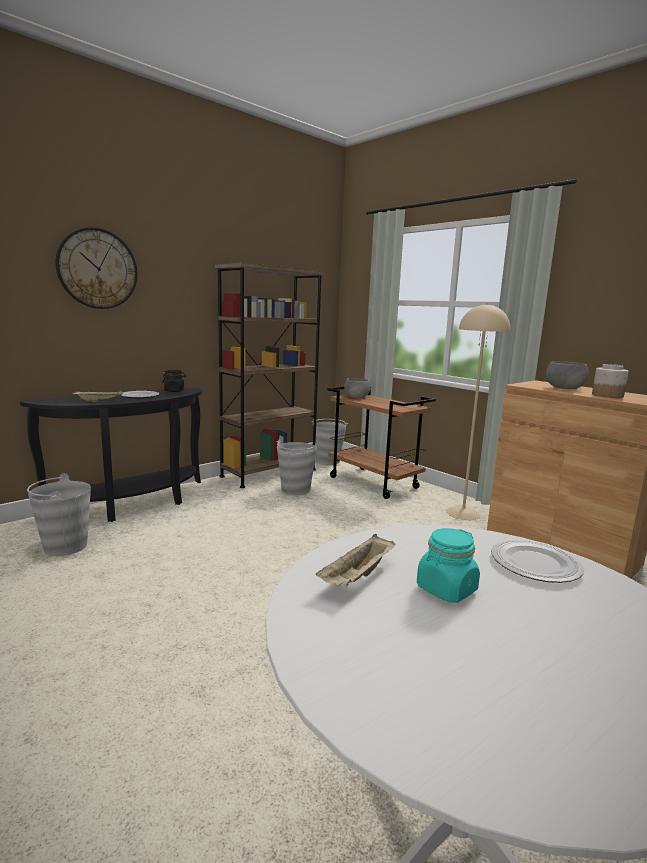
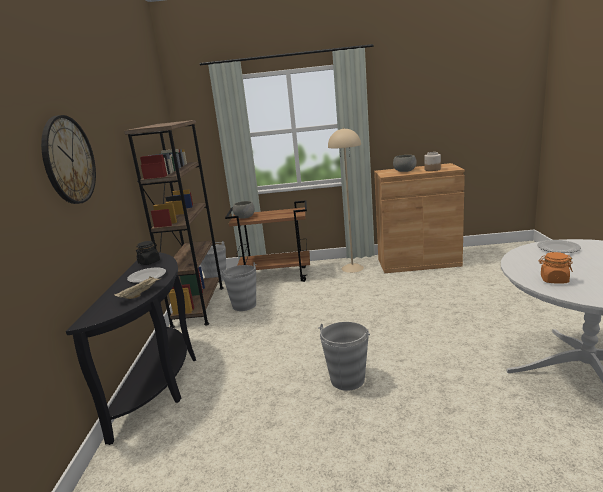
camera: 45 degrees left, 5 degrees up
grey bucket [27,473,91,556] -> grey bucket moved to [318,322,370,391]
beige tray [316,534,395,586] -> orange jar [539,252,573,284]
turquoise jar [417,528,480,603] -> none

